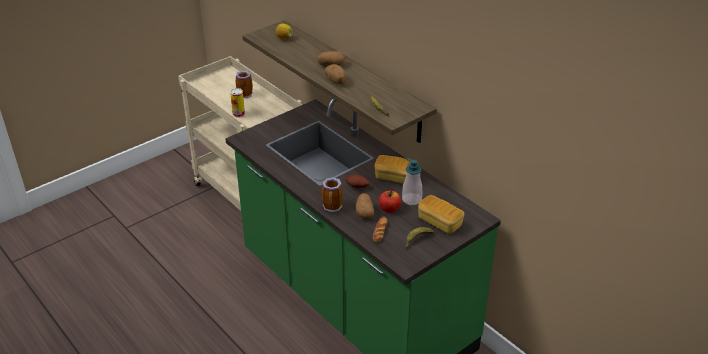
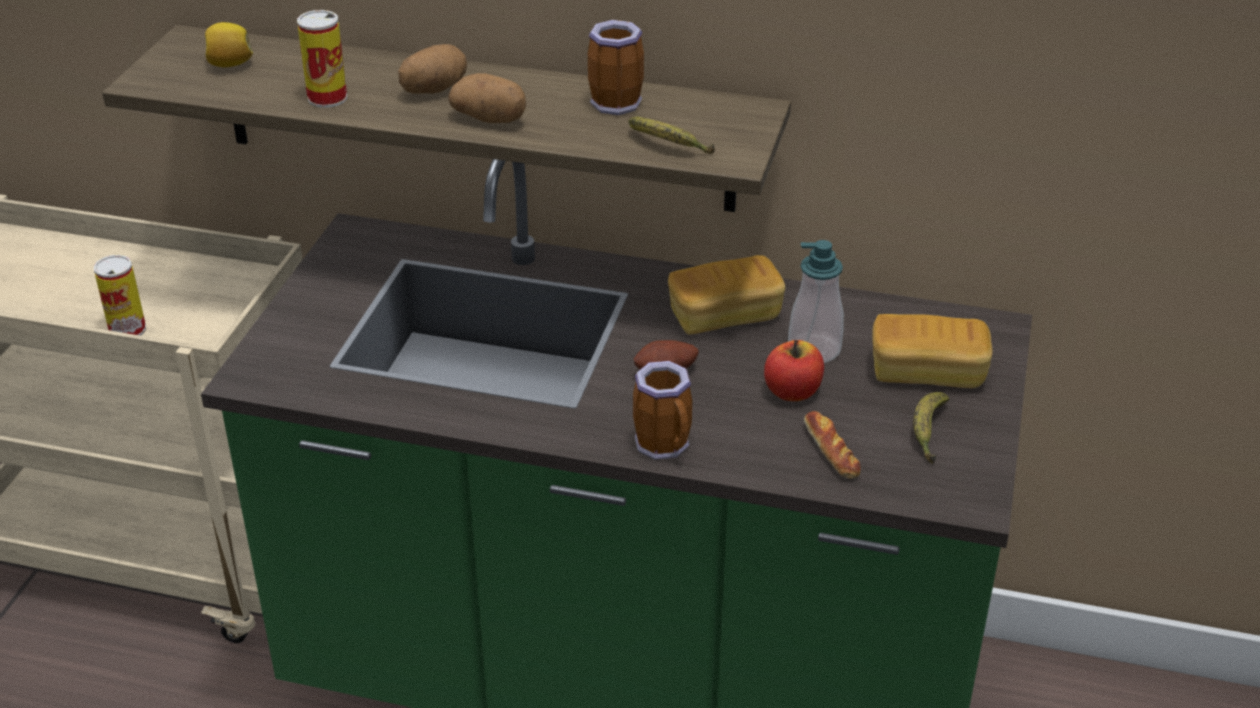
camera: 35 degrees left, 0 degrees up
mug [235,71,253,98] -> mug moved to [588,20,644,115]
potato [356,193,374,219] -> none
none -> can [297,10,347,108]

